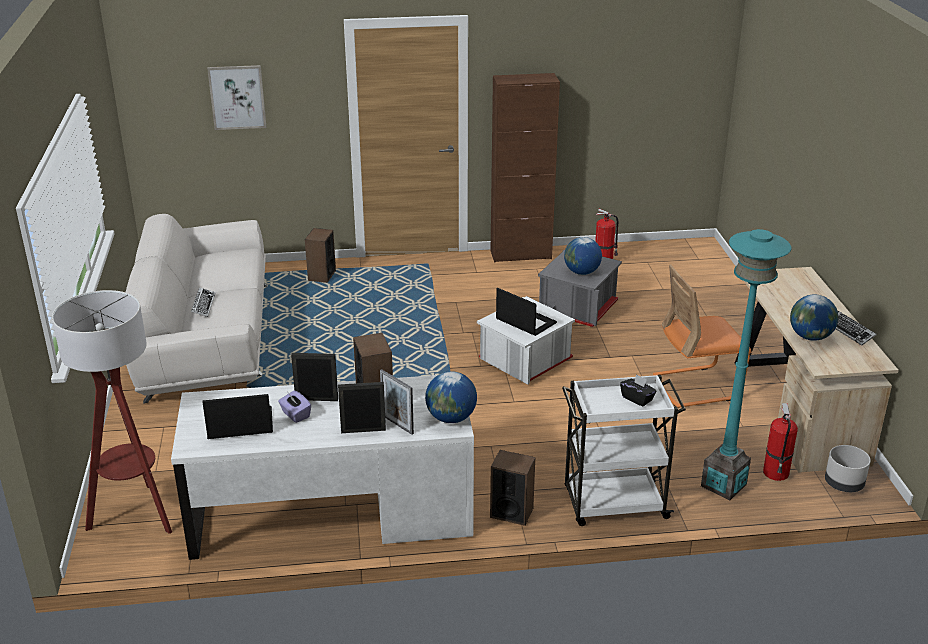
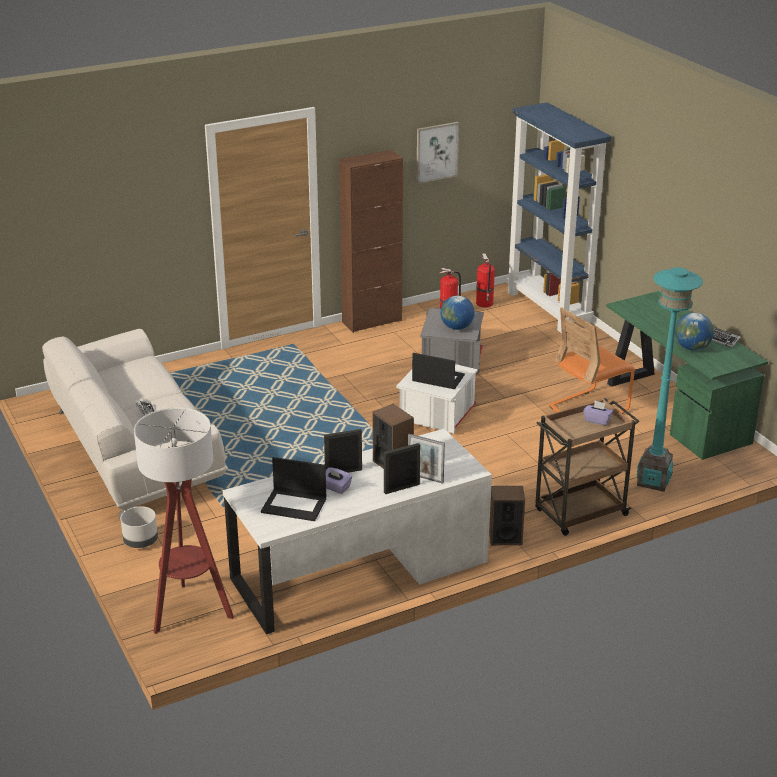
camera: 20 degrees left, 0 degrees up
laptop [202,394,273,439] -> laptop turned 135 degrees counterclockwise [261,457,326,521]
picture [207,65,266,130] -> picture moved to [417,122,459,184]
speaker [305,228,336,283] -> none
globe [425,371,477,423] -> none
white cart [562,375,686,526] -> brown cart [535,398,639,536]
black tissue box [620,374,657,406] -> purple tissue box [584,401,613,426]
beige desk [735,267,899,473] -> green desk [606,291,768,460]
fire extinguisher [763,403,798,481] -> fire extinguisher moved to [476,253,495,307]
grey planter [825,445,871,492] -> grey planter moved to [120,506,158,548]
none -> blue bookcase [506,102,612,333]

